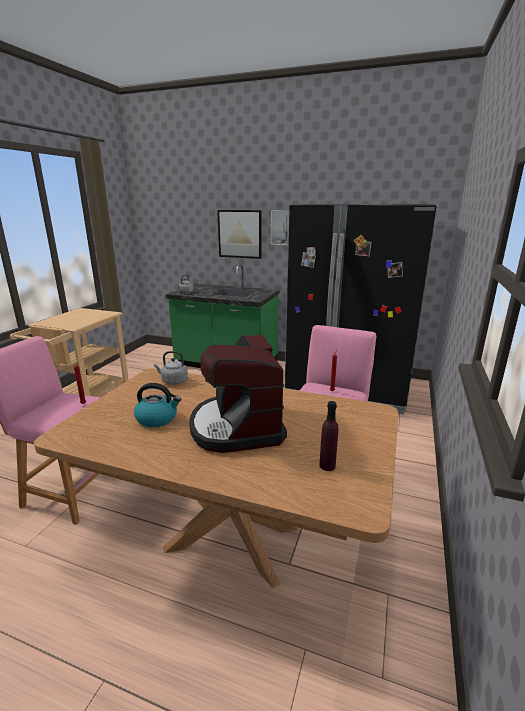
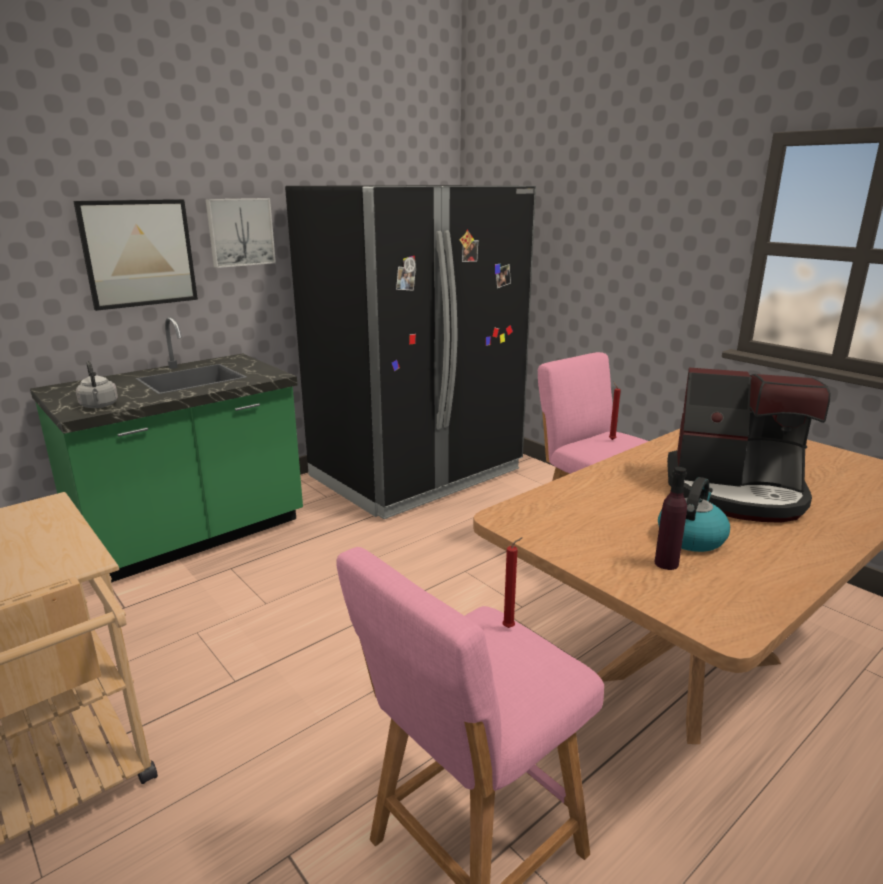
camera: 60 degrees left, 0 degrees up
grey kettle [154,351,188,385] -> none
purple bottle [320,401,338,471] -> purple bottle moved to [655,467,687,570]

